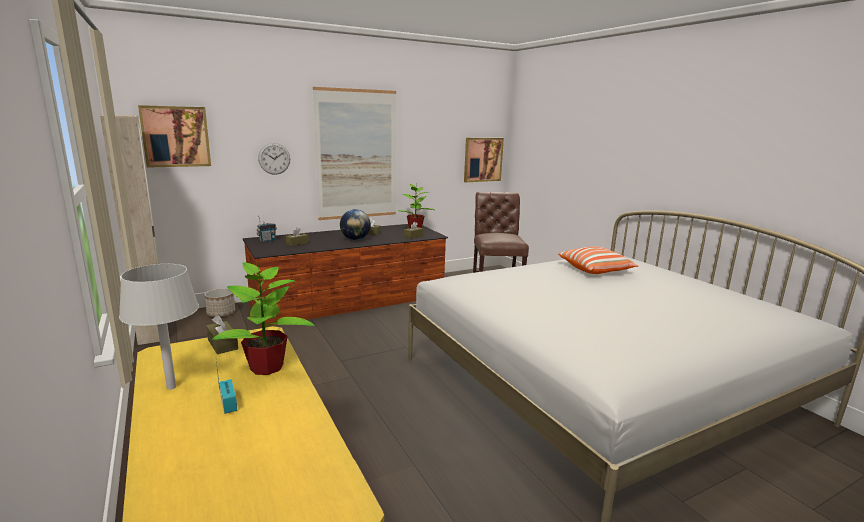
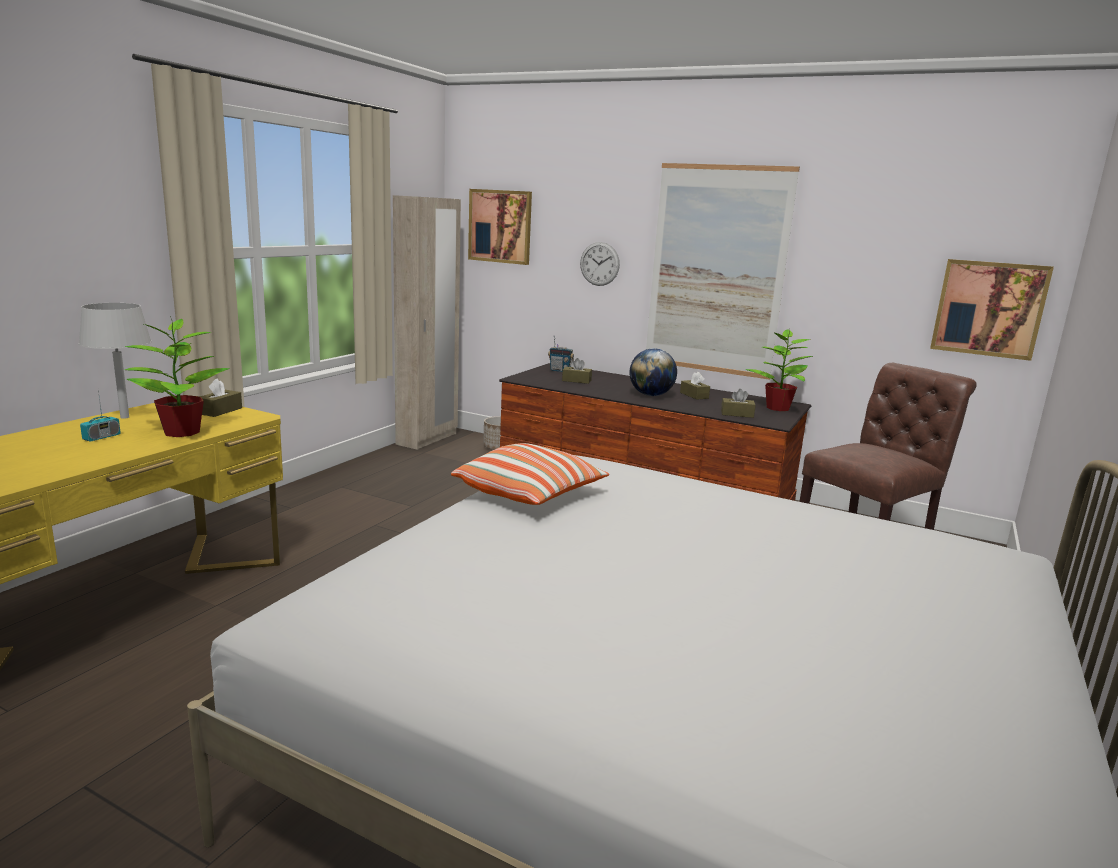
camera: 55 degrees right, 0 degrees up
pillow [558,246,639,274] -> pillow moved to [451,443,609,505]

